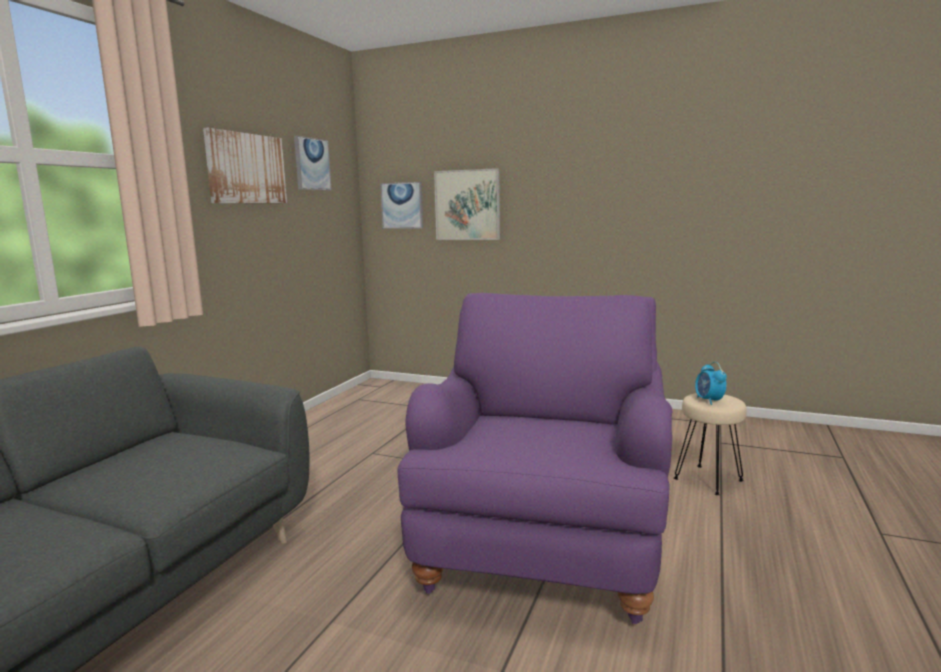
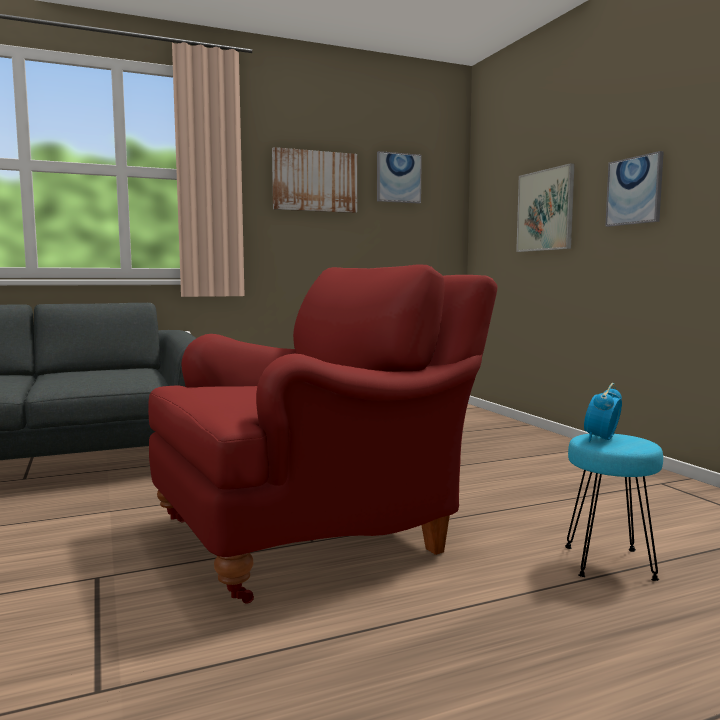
camera: 45 degrees right, 5 degrees down
picture [380,182,423,229] -> picture moved to [605,151,664,227]
purple armchair [398,293,672,624] -> red armchair [148,264,498,604]
beige stool [674,393,747,495] -> turquoise stool [565,434,663,581]

